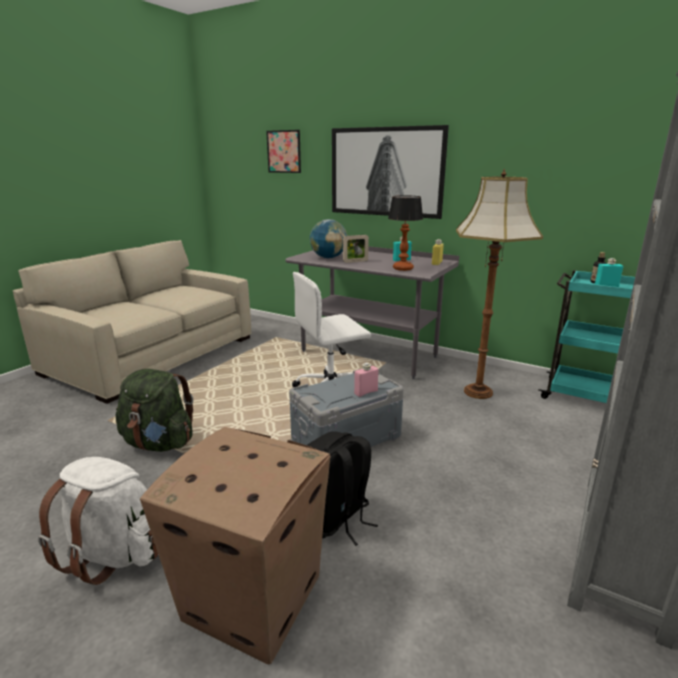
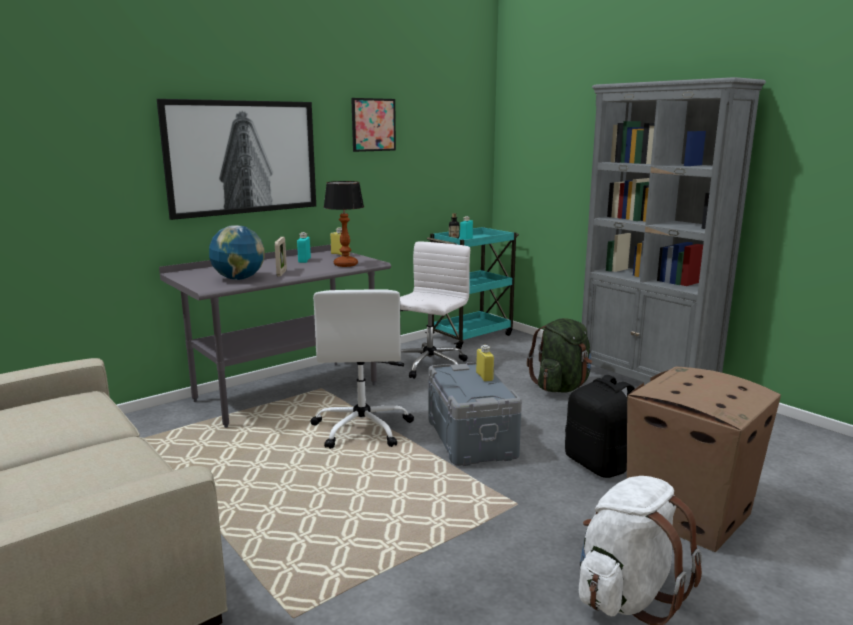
camera: 70 degrees left, 5 degrees down
green backpack [115,369,193,452] -> green backpack moved to [527,318,592,393]
picture [266,130,301,173] -> picture moved to [351,98,396,152]
pink bottle [354,362,378,397] -> yellow bottle [476,345,494,382]
floor lamp [456,169,543,399] -> white office chair [391,242,470,379]

